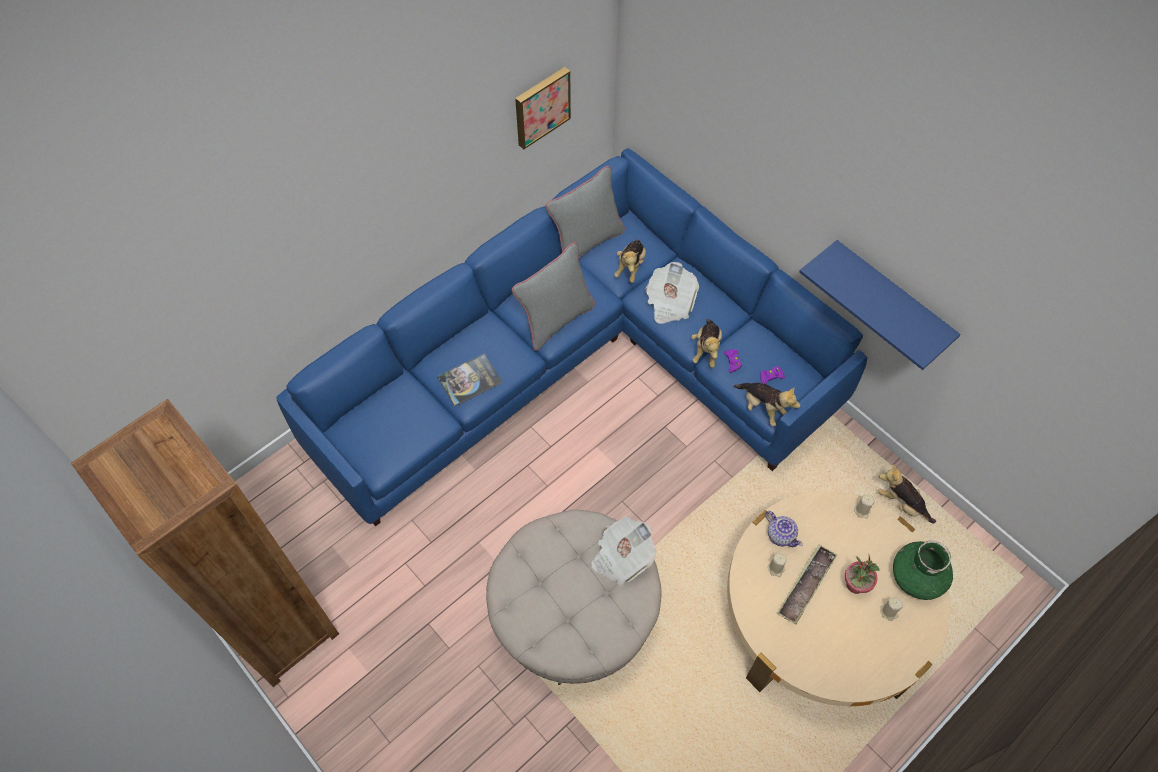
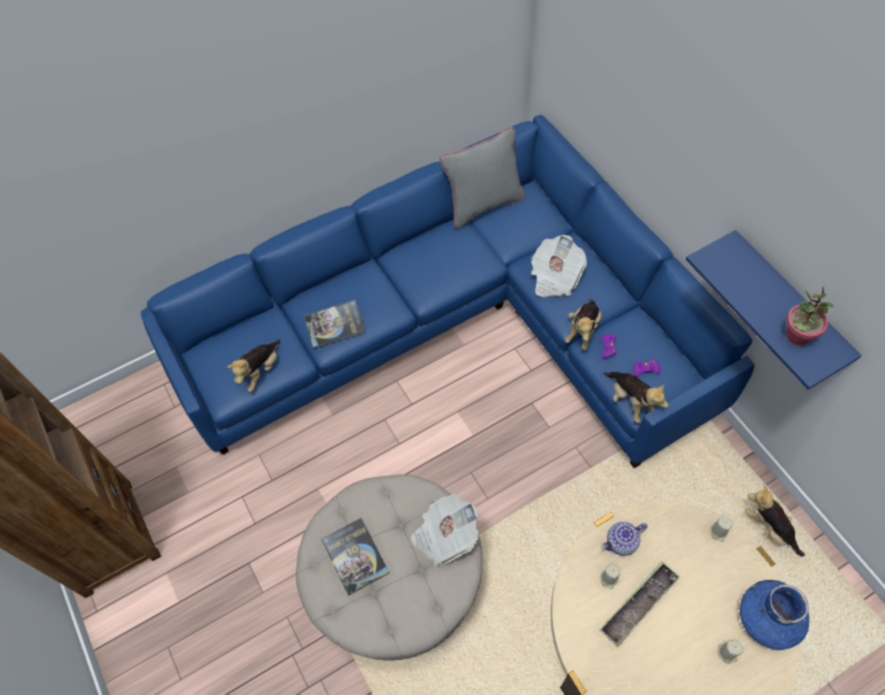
camera: 15 degrees right, 0 degrees up
grey pillow [512,242,595,351] -> none
picture [515,67,571,149] -> none
plush toy [614,239,646,283] -> plush toy moved to [227,339,280,392]
teapot [765,511,803,547] -> teapot turned 90 degrees clockwise [601,522,647,556]
potted plant [845,555,880,594] -> potted plant moved to [786,286,834,345]
green vase [893,540,953,600] -> blue vase [740,580,809,650]
none -> book [321,518,389,596]

